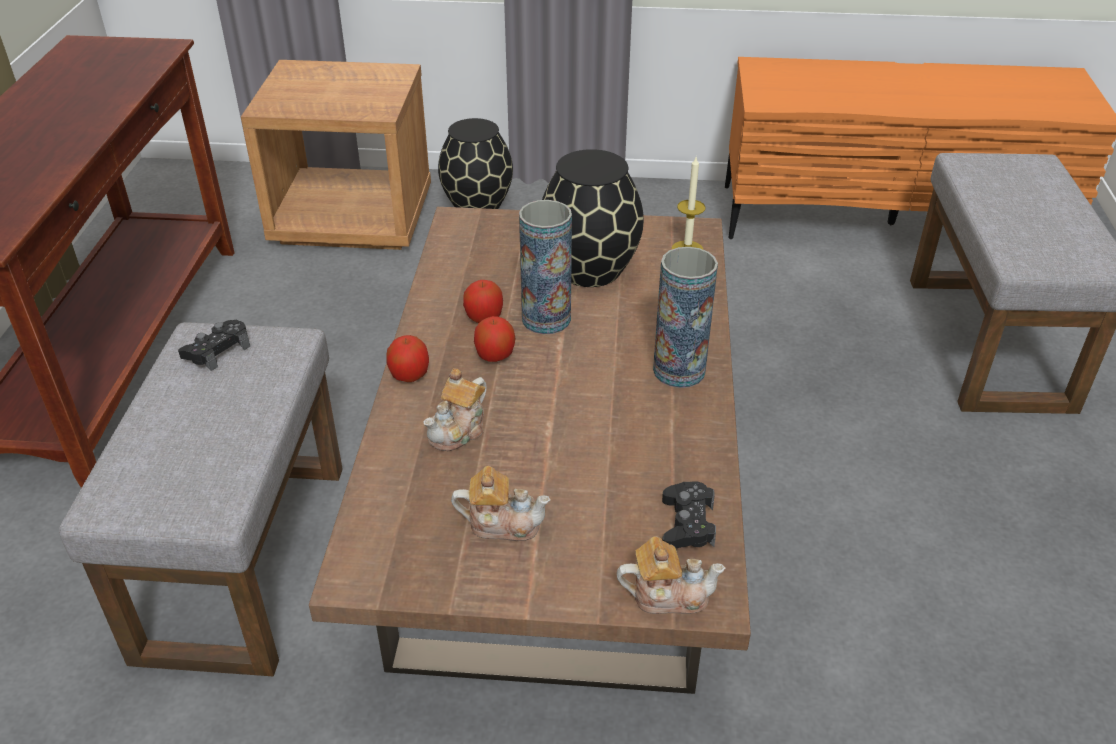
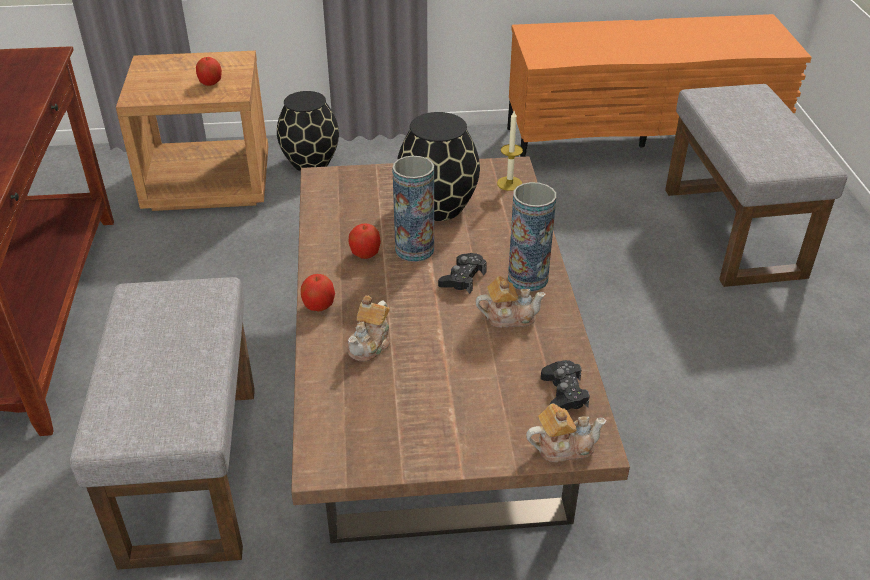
camera: 10 degrees left, 0 degrees up
black game controller [178,319,250,371] -> black game controller moved to [438,253,487,294]
teapot [451,466,551,541] -> teapot moved to [476,276,546,328]
apple [474,316,515,362] -> apple moved to [196,57,222,86]

